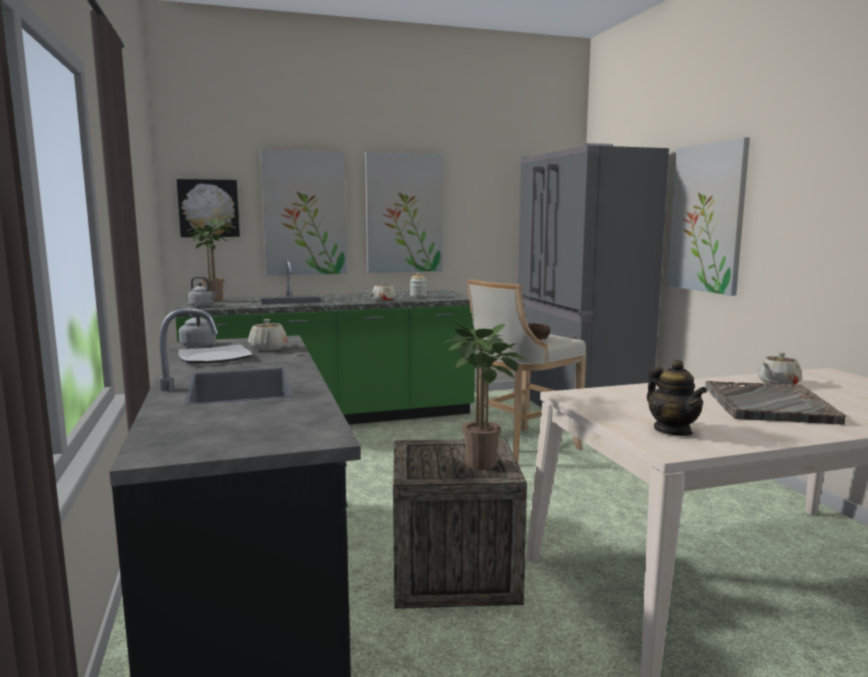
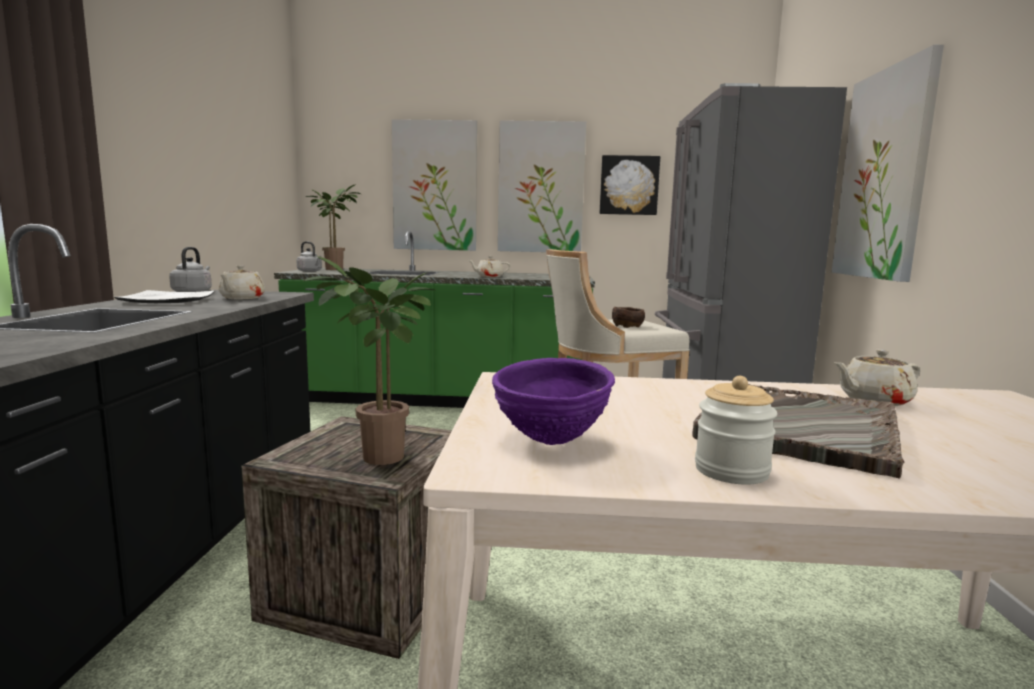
camera: 20 degrees right, 0 degrees up
picture [177,179,240,237] -> picture moved to [600,155,660,215]
jar [410,273,427,297] -> jar moved to [695,376,778,485]
teapot [647,360,707,436] -> purple bowl [492,358,615,445]

